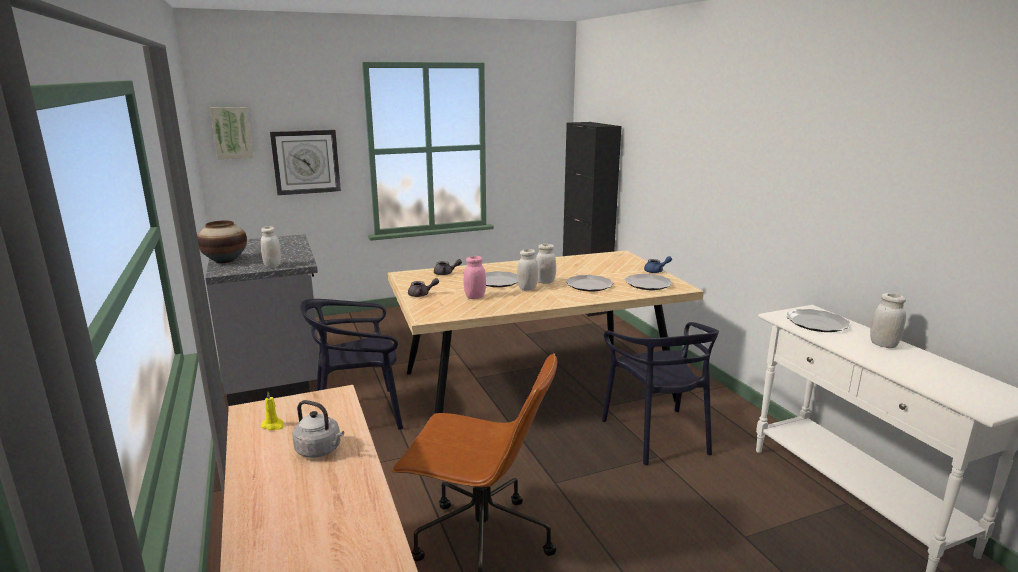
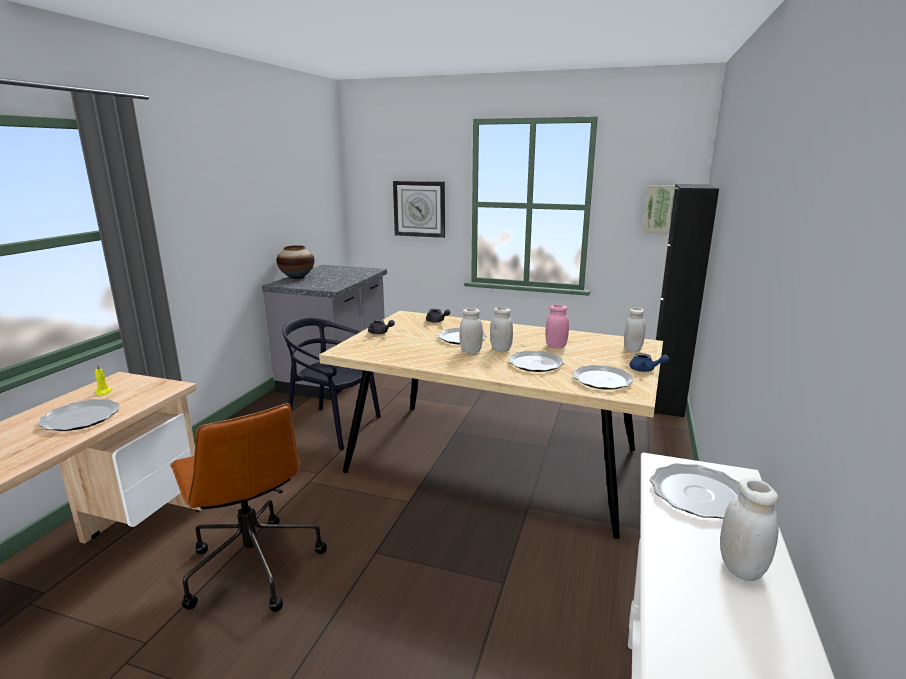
camera: 40 degrees right, 0 degrees up
picture [210,107,254,160] -> picture moved to [643,185,675,235]
white jar [261,226,281,268] -> white jar moved to [624,307,646,353]
grey kettle [292,400,344,458] -> plate [38,399,119,431]
pink jar [464,256,486,299] -> pink jar moved to [545,305,569,348]
black chair [602,322,719,465] -> none

